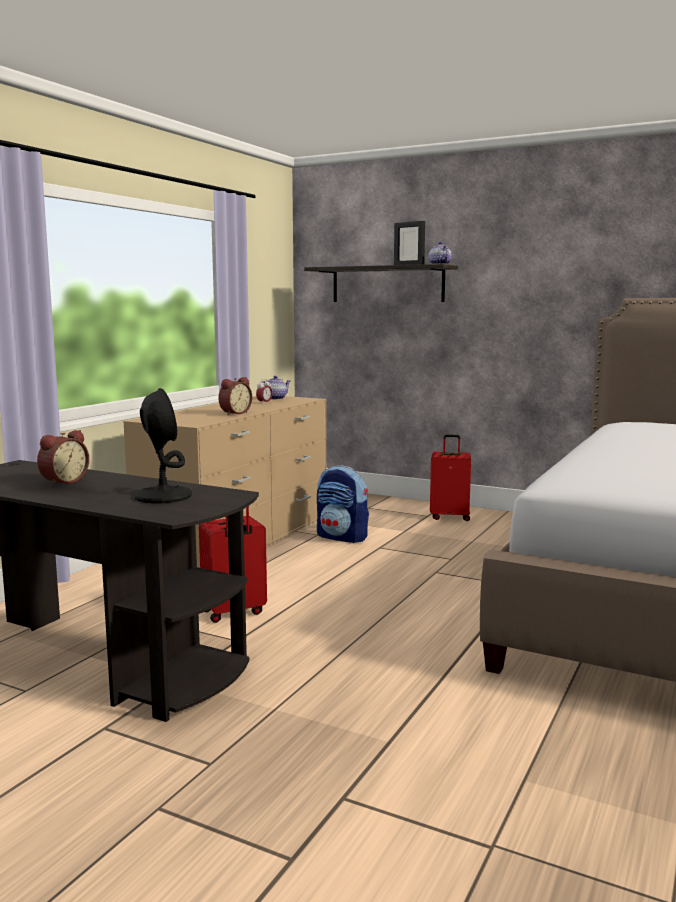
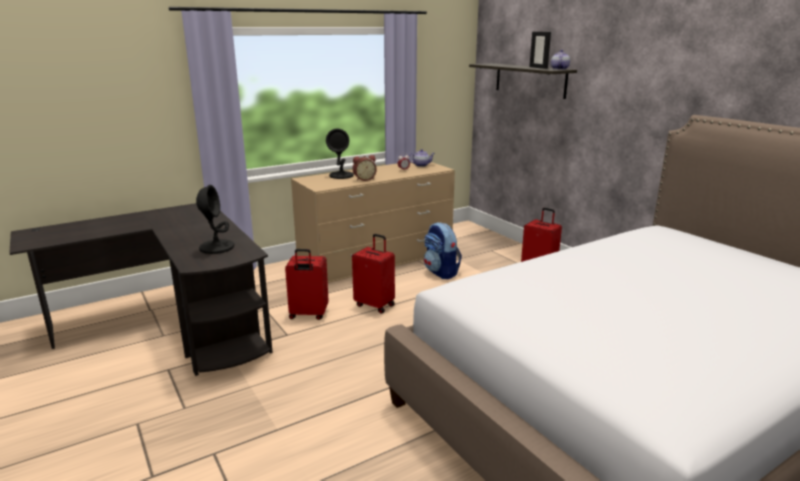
camera: 30 degrees right, 10 degrees up
alarm clock [37,430,89,486] -> none
none -> black table lamp [326,129,354,179]
none -> red suitcase [352,234,395,314]

